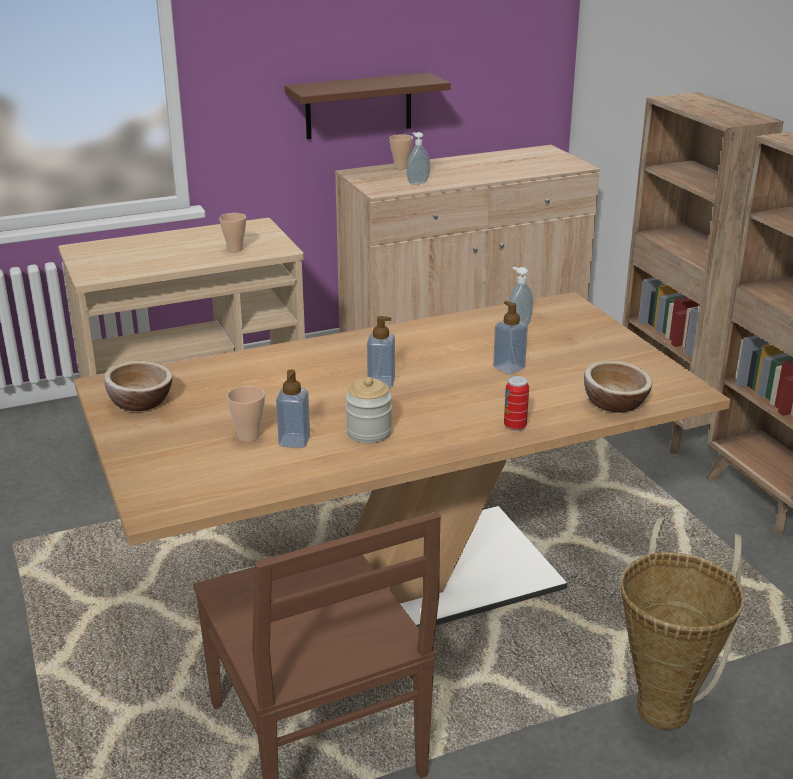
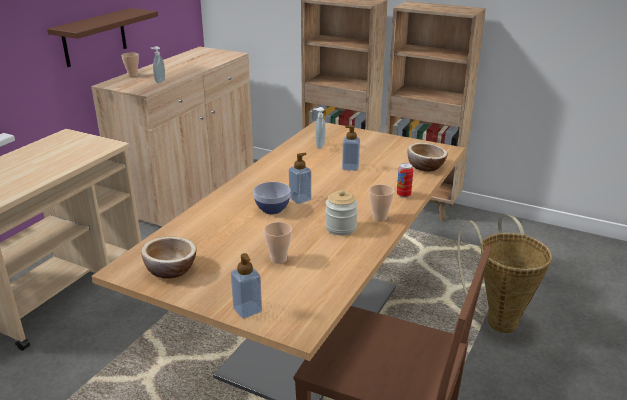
camera: 40 degrees left, 0 degrees up
cup [219,213,246,252] -> cup moved to [369,185,394,222]
soap dispenser [276,369,310,448] -> soap dispenser moved to [231,253,262,319]
none -> bowl [253,182,290,214]

